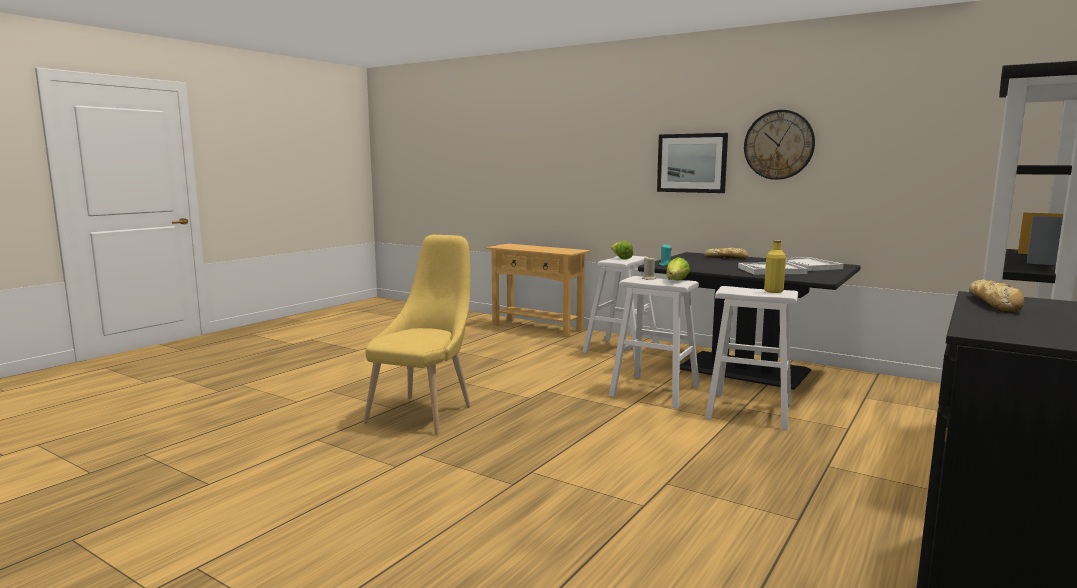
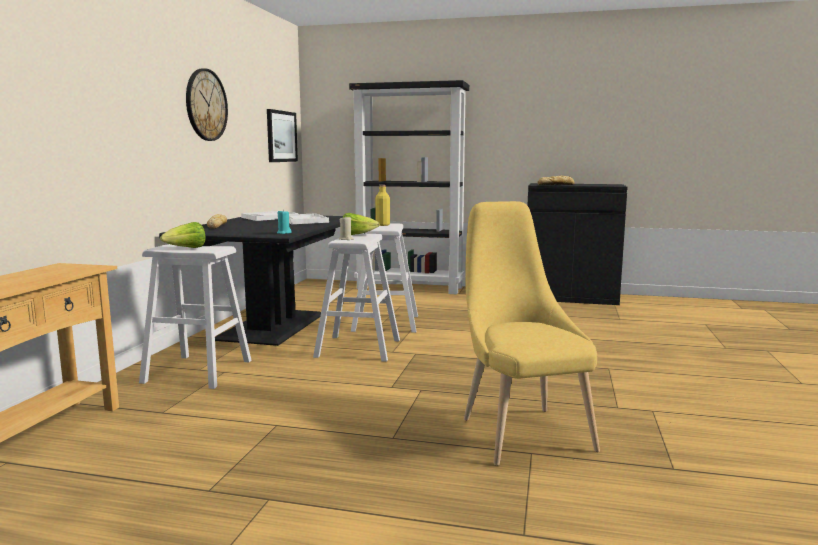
camera: 110 degrees left, 0 degrees up
yellow chair [364,235,471,434] -> yellow chair turned 75 degrees clockwise [464,201,600,466]
picture [657,133,728,193] -> picture moved to [267,109,298,162]

